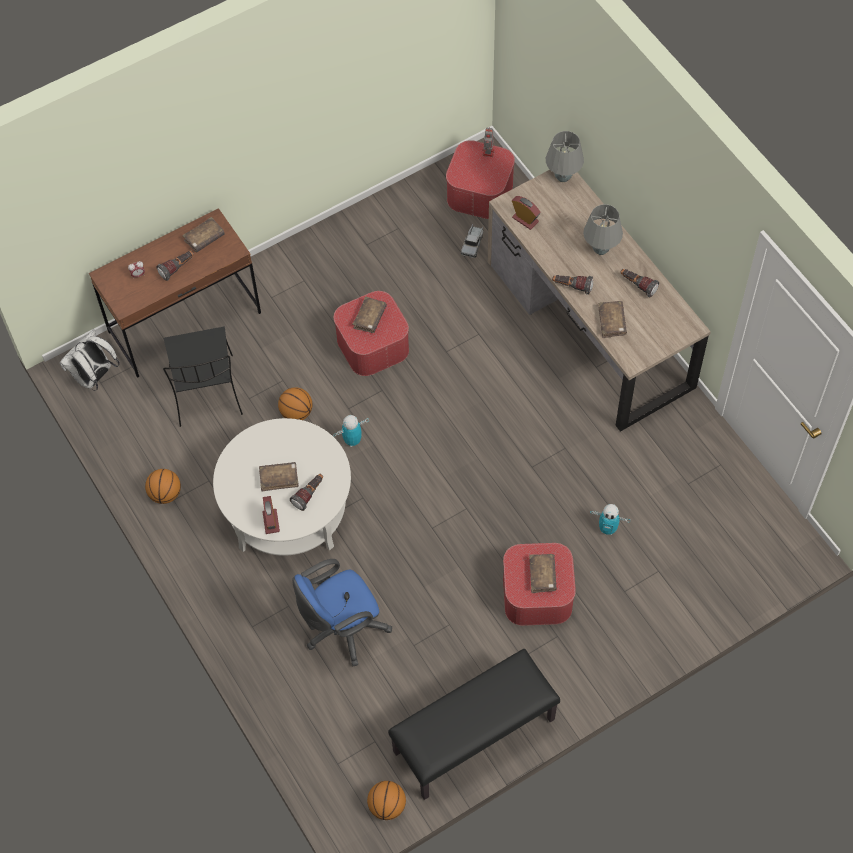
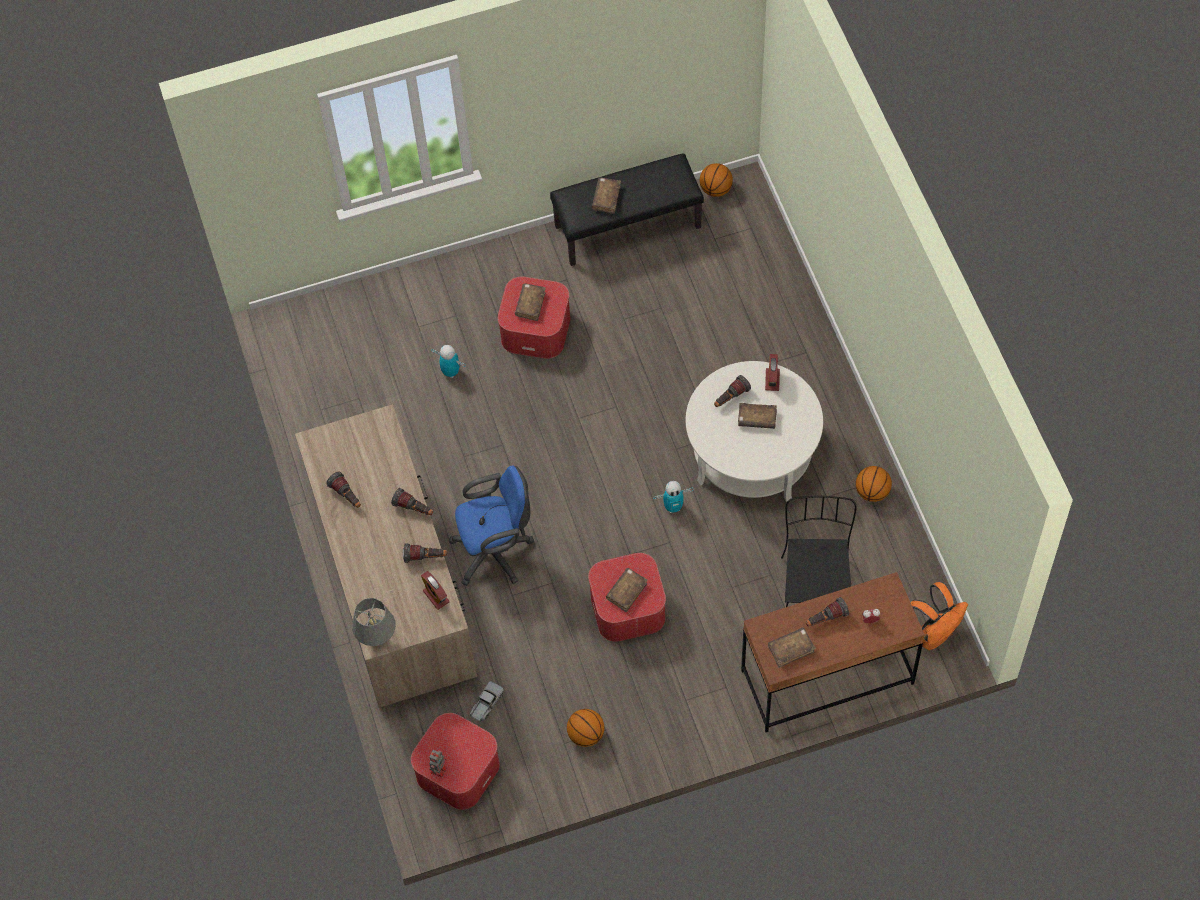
camera: 165 degrees left, 0 degrees up
white backpack [60,329,120,391] -> orange backpack [910,582,968,650]
basketball [278,387,313,420] -> basketball moved to [567,709,604,747]
blue office chair [292,559,392,666] -> blue office chair moved to [449,465,534,586]
grey table lamp [583,204,623,255] -> none
brown book [598,301,627,338] -> brown book moved to [592,177,621,214]
none -> flashlight [403,543,447,563]

